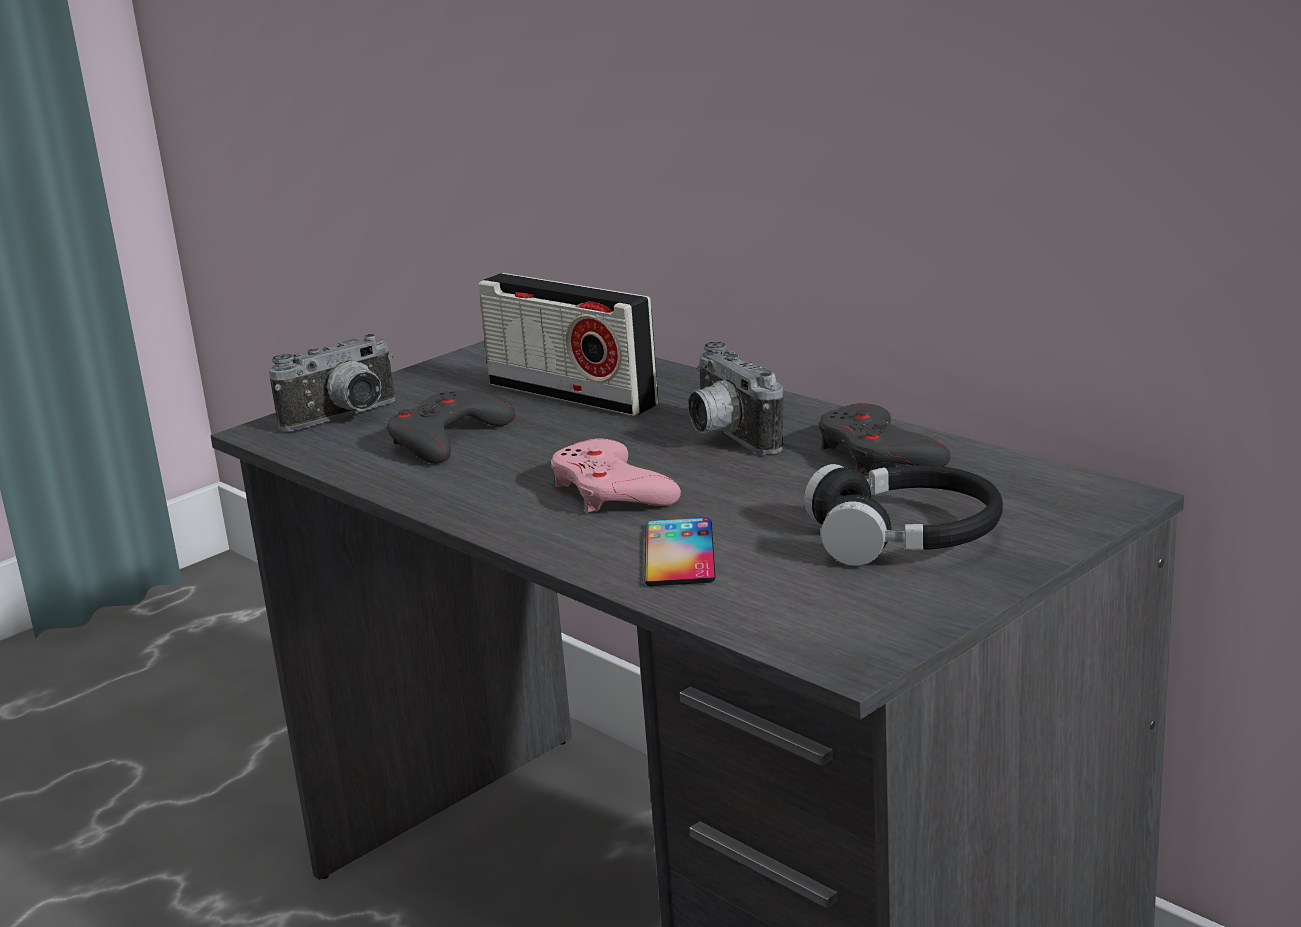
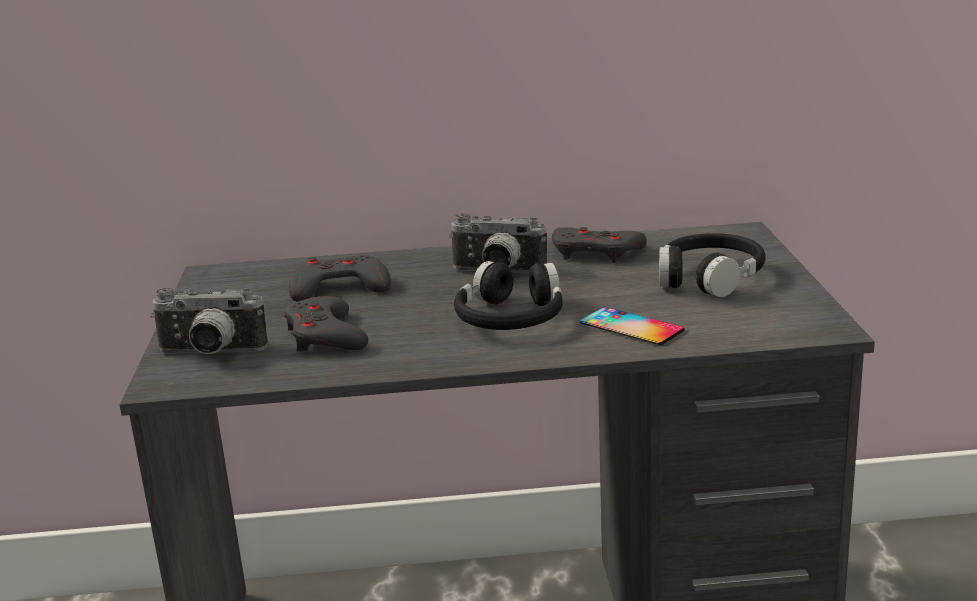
camera: 50 degrees left, 0 degrees up
camera [269,334,395,431] -> camera turned 90 degrees clockwise [150,288,268,354]
radio [478,273,658,416] -> grey game controller [289,255,391,302]
pink game controller [551,439,681,513] -> black headphones [454,261,563,330]

